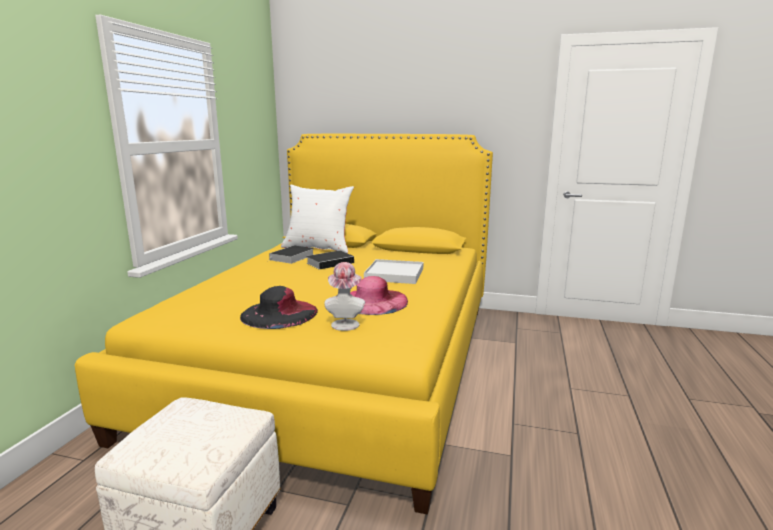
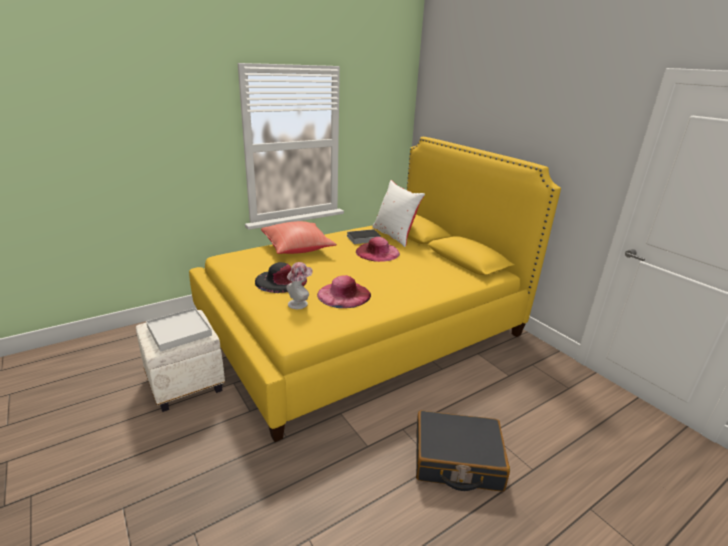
camera: 40 degrees right, 10 degrees up
book [306,251,354,270] -> pink hat [356,237,400,262]
white tray [364,259,423,284] -> white tray moved to [146,308,212,352]
none -> red pillow [261,221,337,254]
none -> black suitcase [416,410,510,492]

